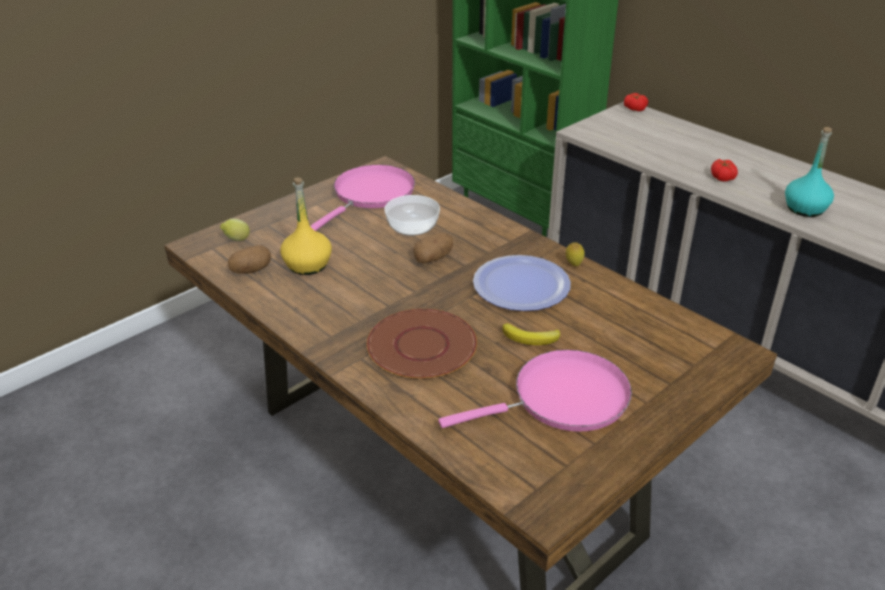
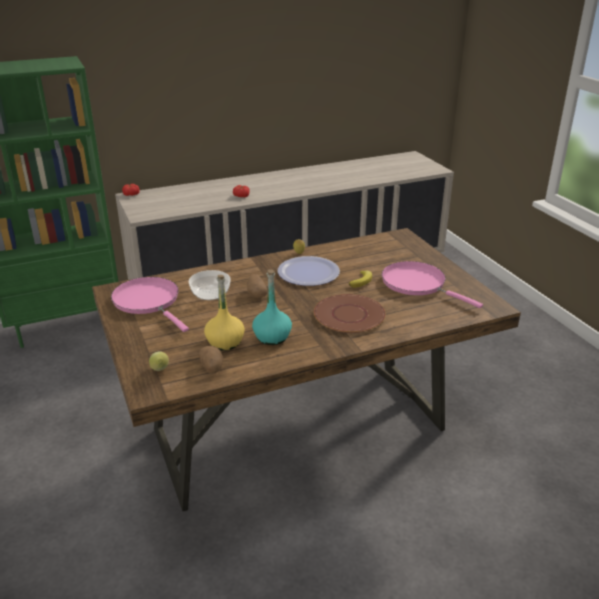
camera: 70 degrees left, 5 degrees down
pink frying pan [438,350,632,432] -> pink frying pan turned 45 degrees counterclockwise [382,261,483,308]
turquoise bottle [785,127,834,217] -> turquoise bottle moved to [252,269,292,345]

